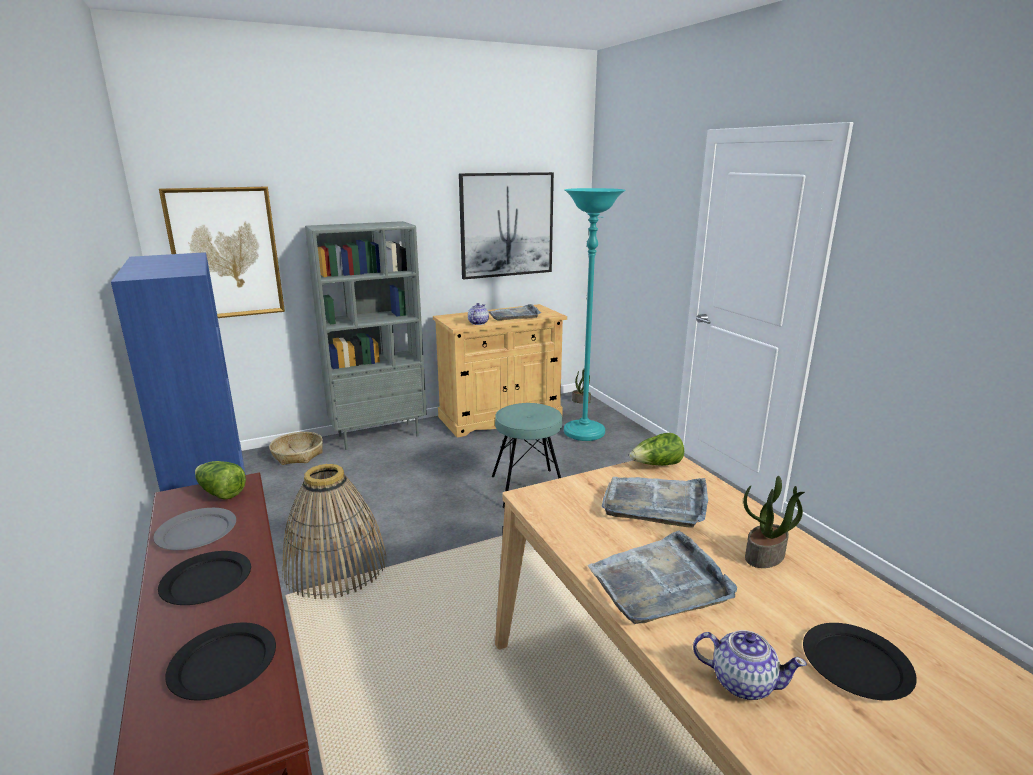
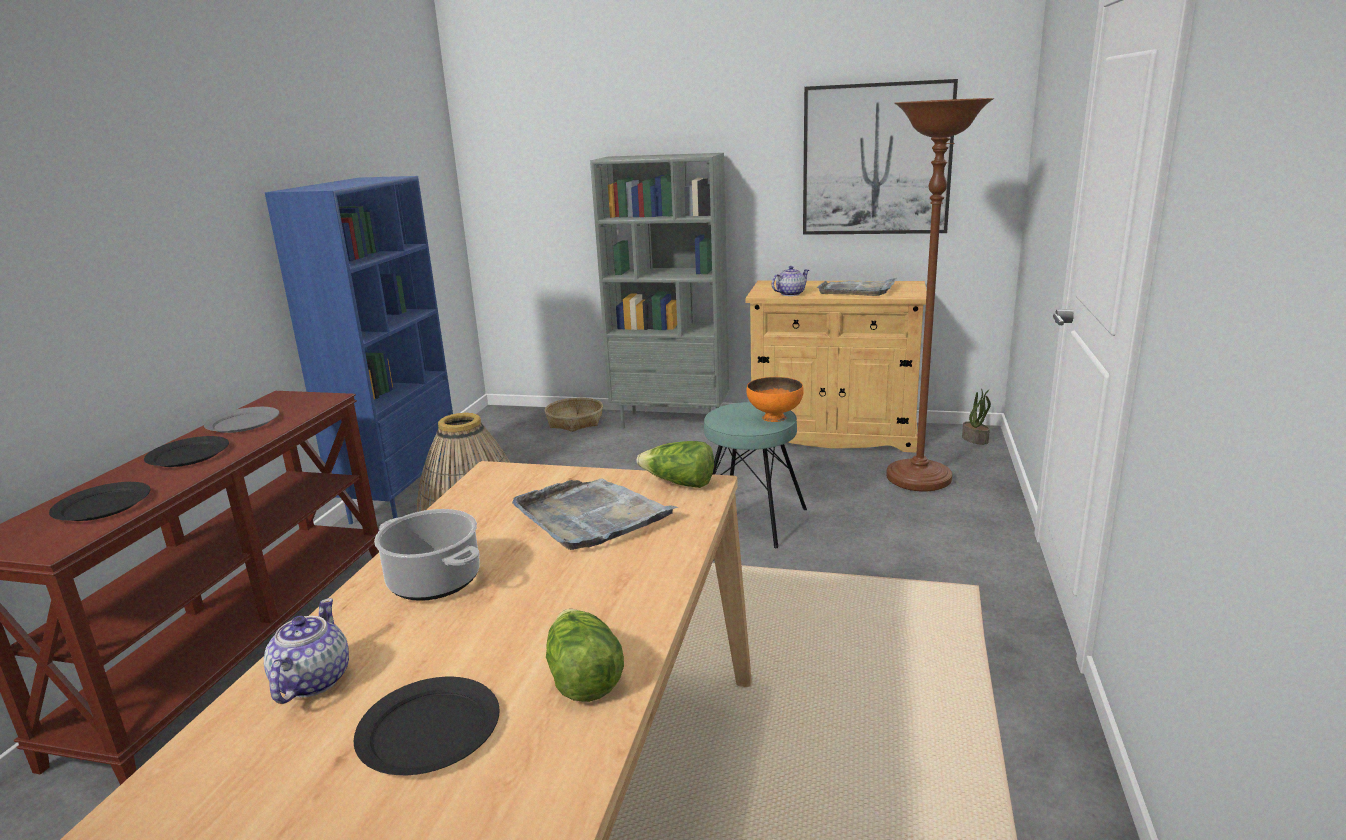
camera: 40 degrees right, 0 degrees up
picture [159,187,285,318] -> none
lettuce [195,461,246,500] -> lettuce moved to [546,609,624,702]
turquoise floor lamp [564,188,626,441] -> brown floor lamp [886,98,994,492]
grey tray [588,530,737,624] -> cooking pot [374,509,480,601]
teapot [693,630,807,700] -> teapot turned 150 degrees counterclockwise [264,598,349,704]
potted plant [743,476,805,568] -> none
none -> orange bowl [746,377,804,422]

